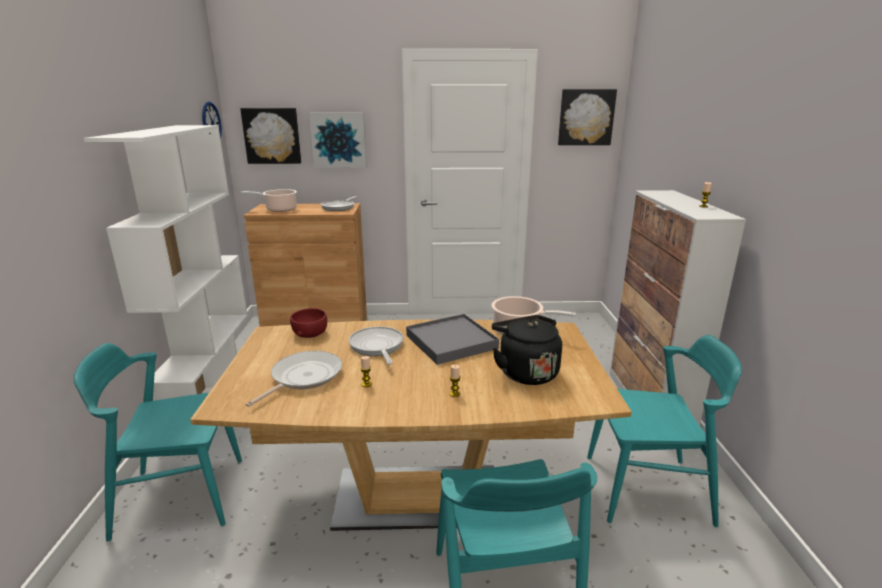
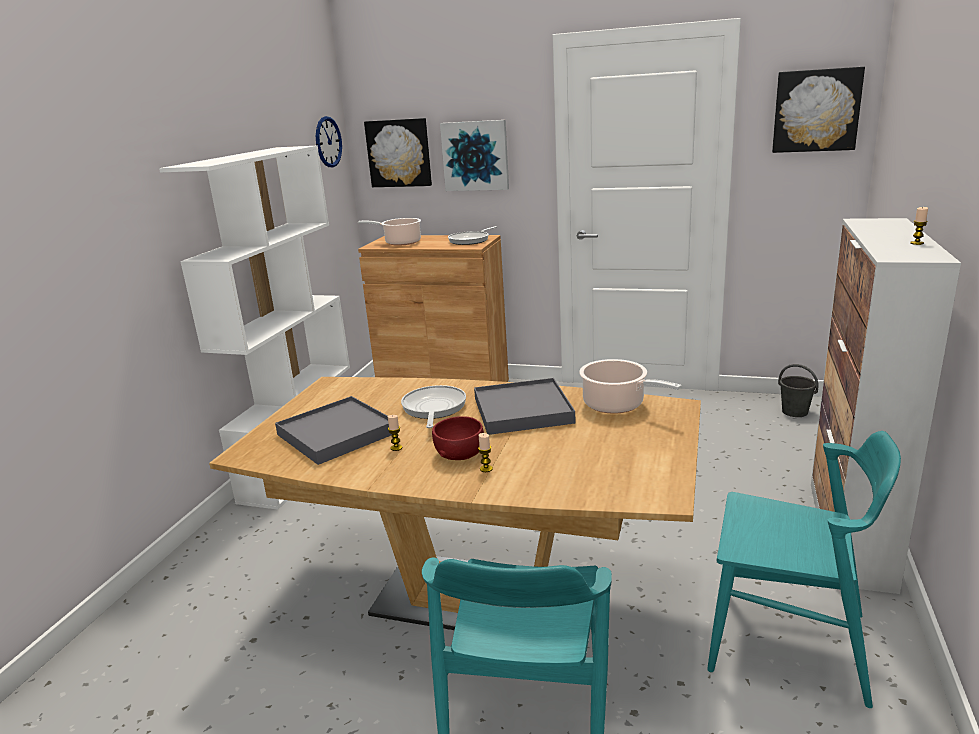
camera: 20 degrees right, 0 degrees up
turquoise chair [74,343,242,542] -> none
frying pan [246,351,342,407] -> grey tray [275,396,392,465]
red bowl [290,308,327,338] -> red bowl moved to [432,416,484,460]
black kettle [492,315,562,385] -> none
none -> grey bucket [778,364,818,417]

